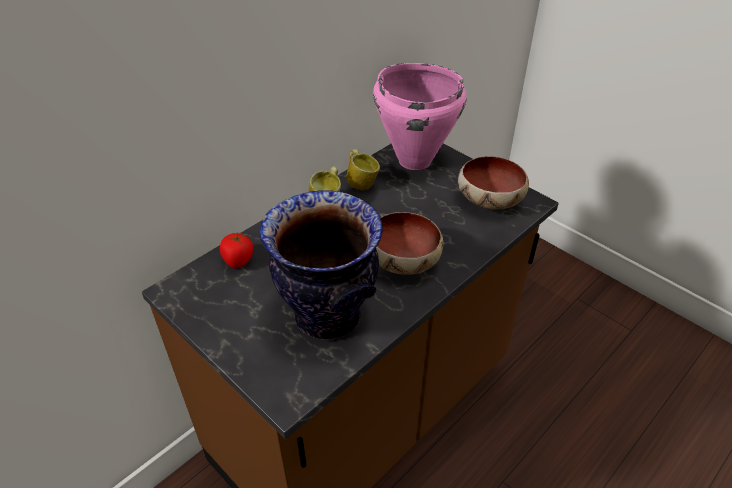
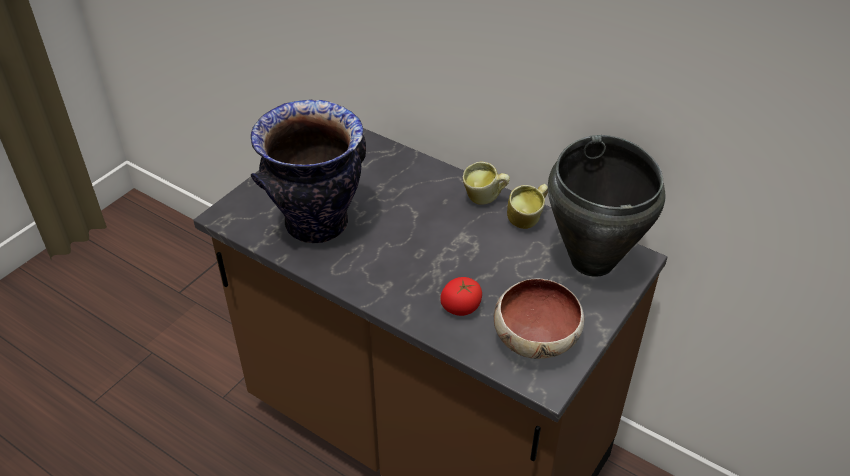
camera: 80 degrees right, 0 degrees up
tomato [220,233,253,269] -> tomato moved to [440,277,482,316]
pink cooking pot [373,63,467,170] -> black cooking pot [548,135,665,277]
bowl [376,212,443,275] -> none

